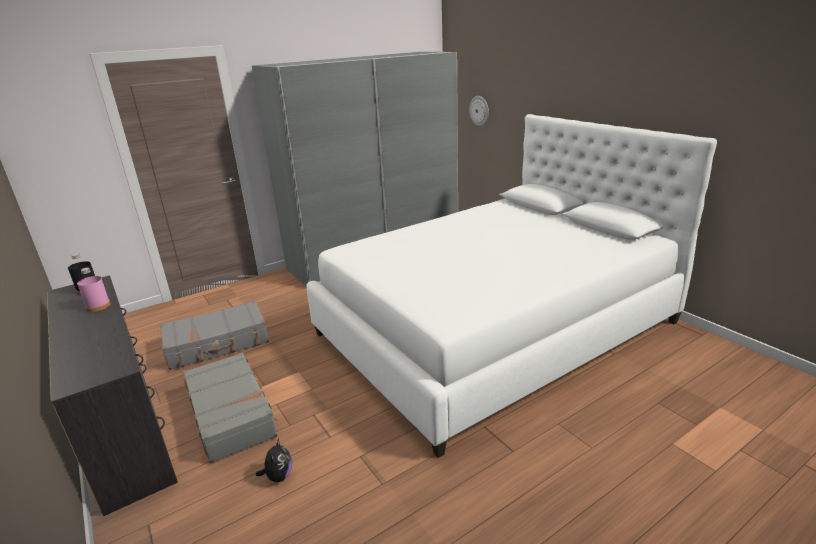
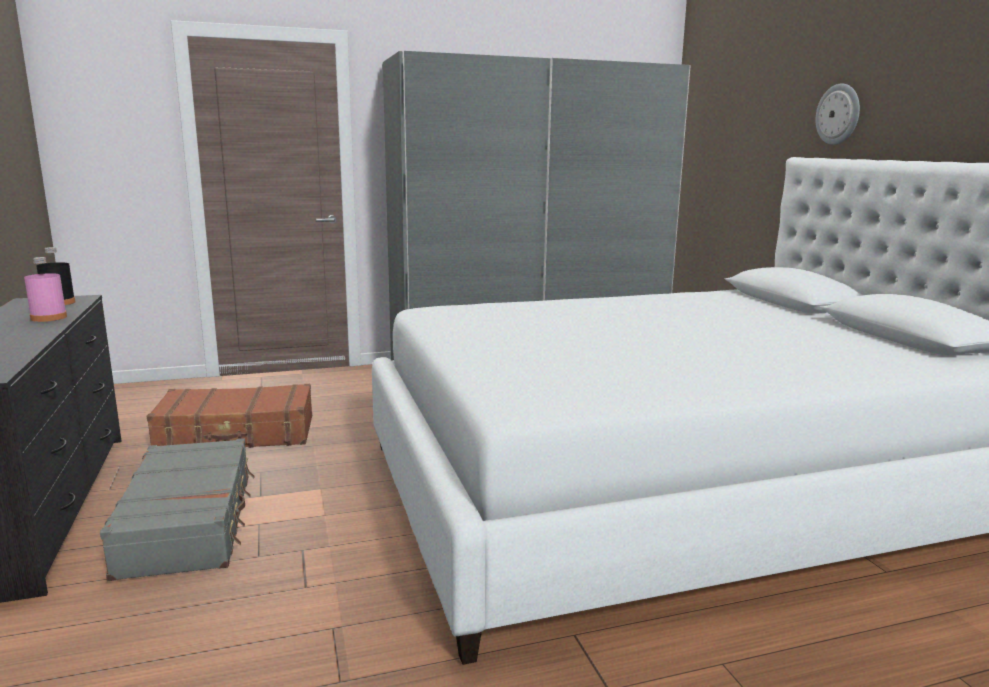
camera: 15 degrees right, 10 degrees down
grey suitcase [160,301,269,370] -> brown suitcase [147,384,312,448]
plush toy [256,439,292,482] -> none
wall clock [469,96,489,126] -> wall clock moved to [816,83,860,145]

